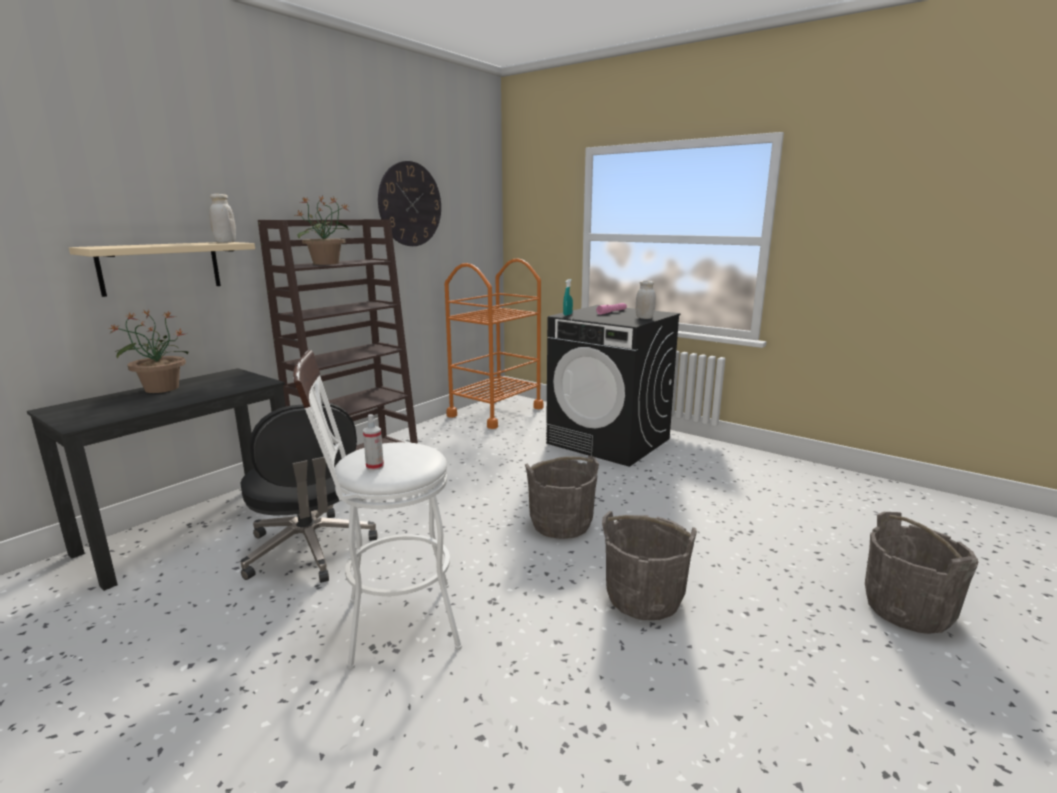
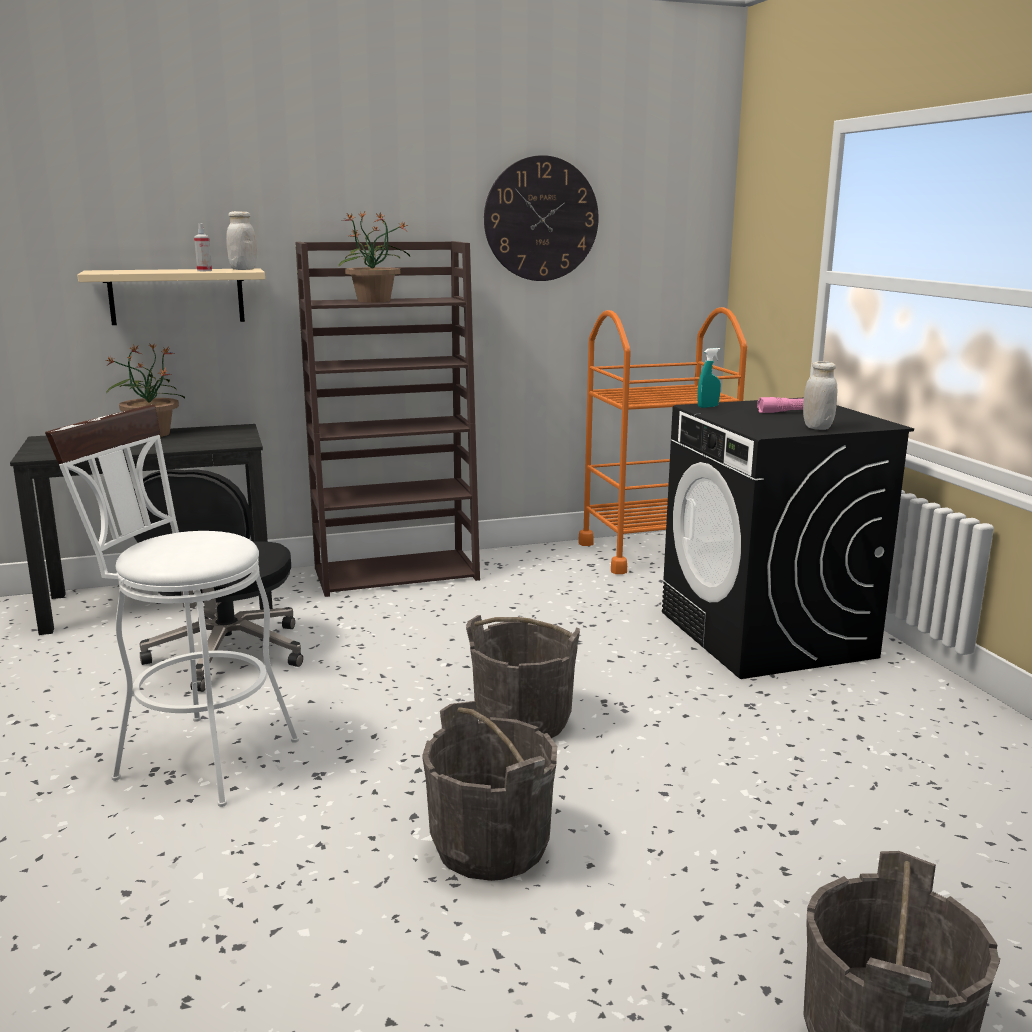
camera: 35 degrees right, 0 degrees up
spray bottle [363,414,384,471] -> spray bottle moved to [194,223,212,271]

